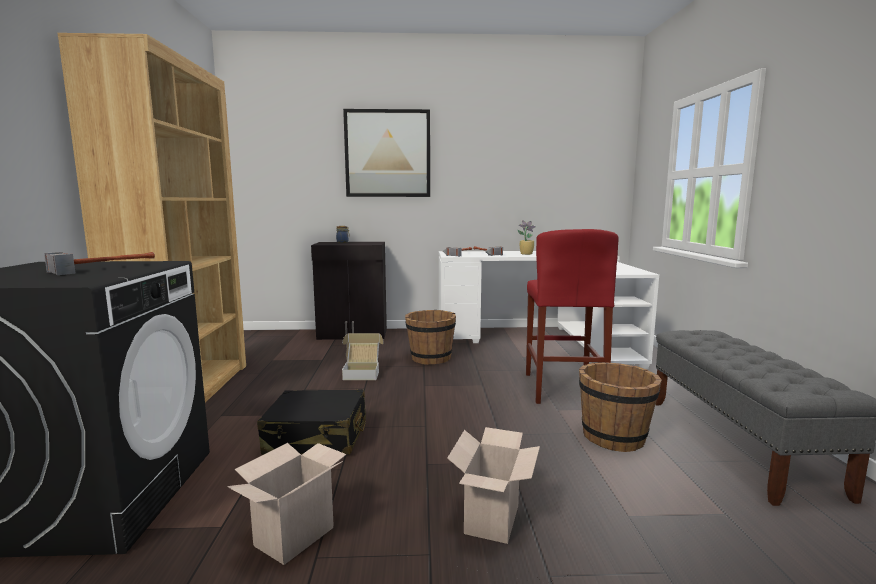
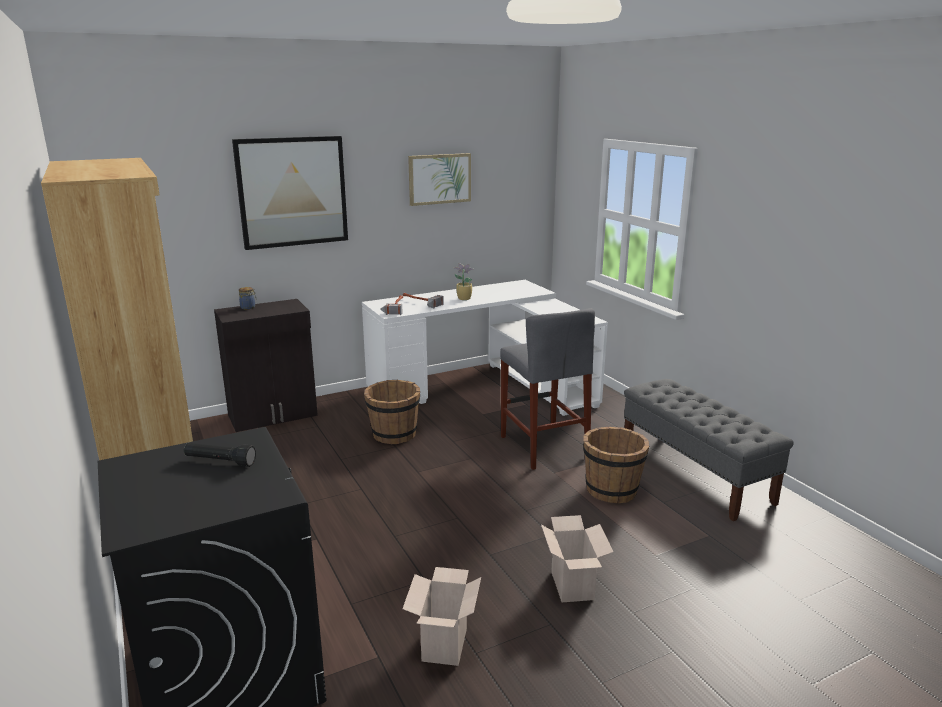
camera: 25 degrees left, 10 degrees up
hammer [44,252,155,275] -> black flashlight [184,443,256,467]
black suitcase [257,389,366,455] -> none
cardboard box [342,333,384,380] -> none
red stool [526,229,619,404] -> grey stool [500,308,595,470]
none -> picture [408,153,471,206]

